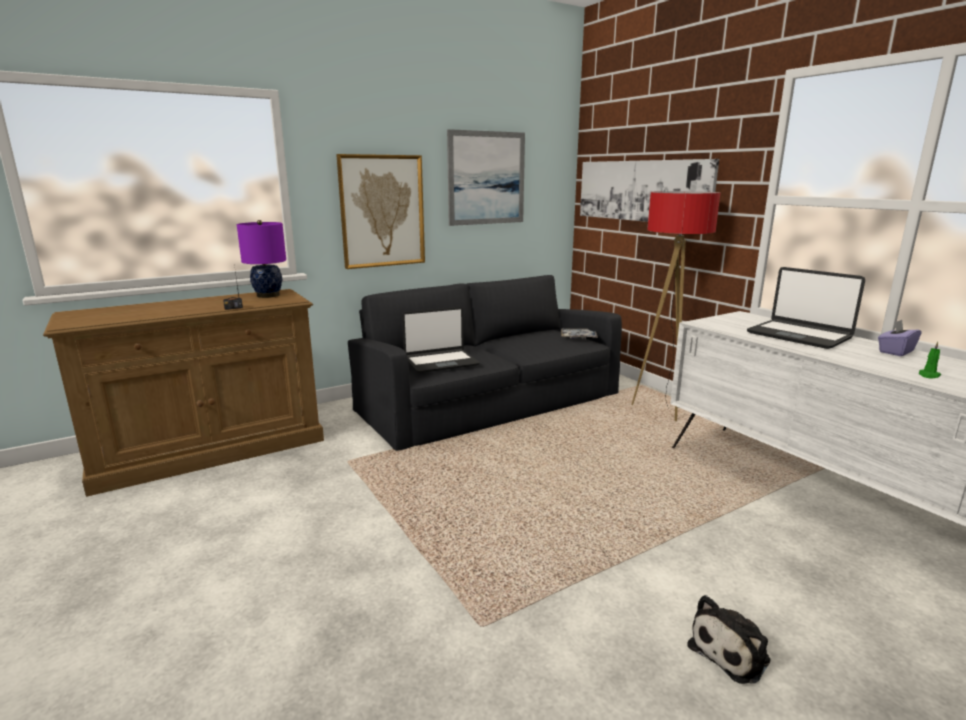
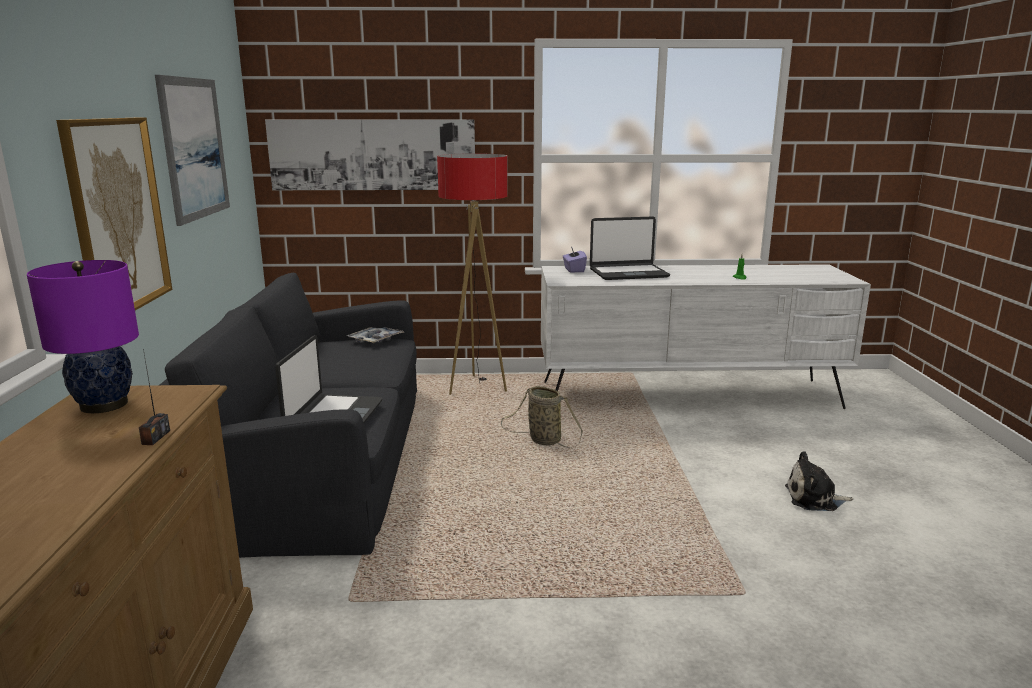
camera: 60 degrees left, 0 degrees up
plush toy [687,595,771,684] -> plush toy turned 105 degrees clockwise [785,451,853,511]
purple tissue box [878,320,922,356] -> purple tissue box moved to [563,247,587,273]
none -> basket [501,386,583,448]

